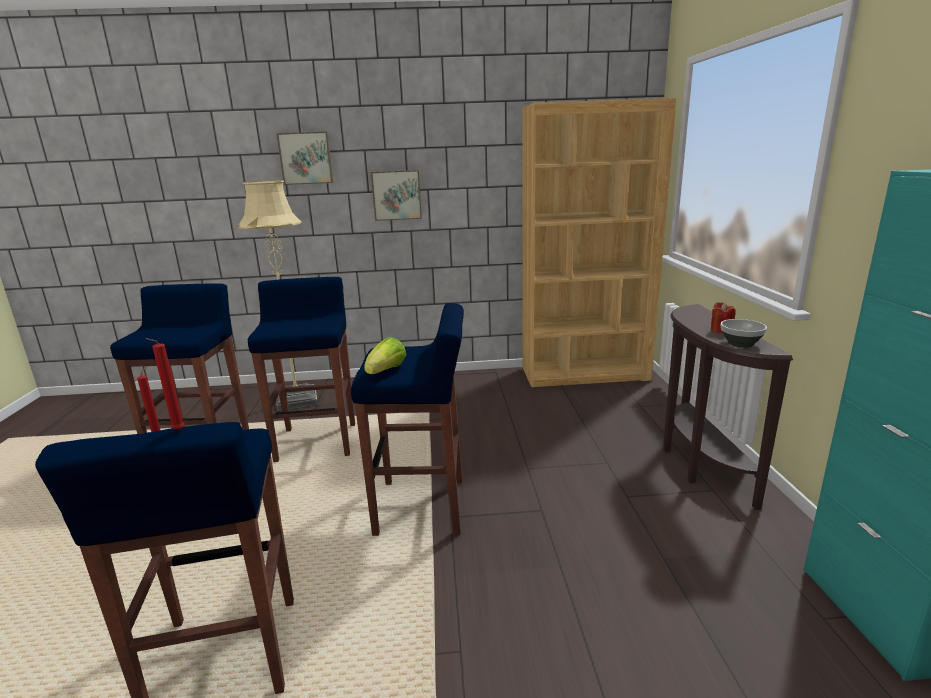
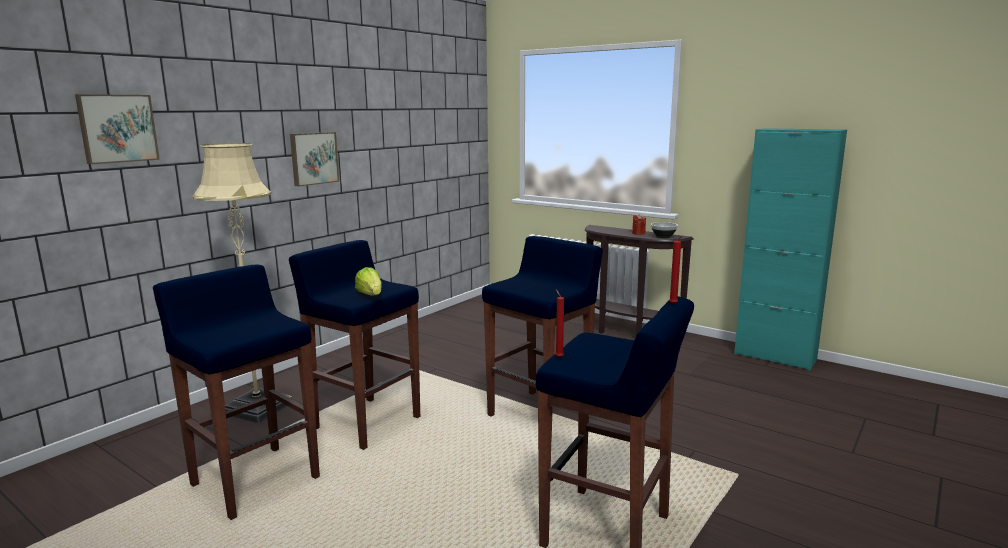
camera: 50 degrees left, 5 degrees down
picture [276,132,333,185] -> picture moved to [75,94,160,164]
lettuce [364,337,406,374] -> lettuce moved to [355,267,382,295]
brown bookcase [522,98,676,387] -> none

